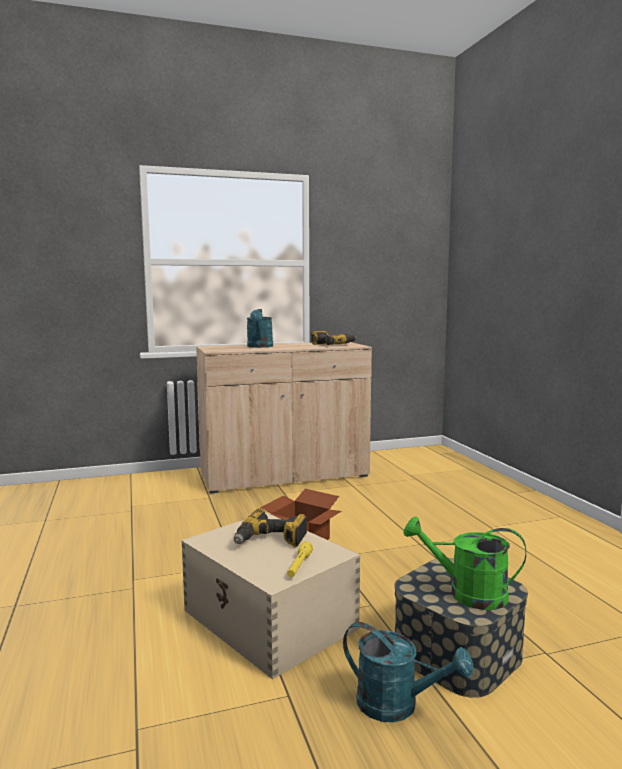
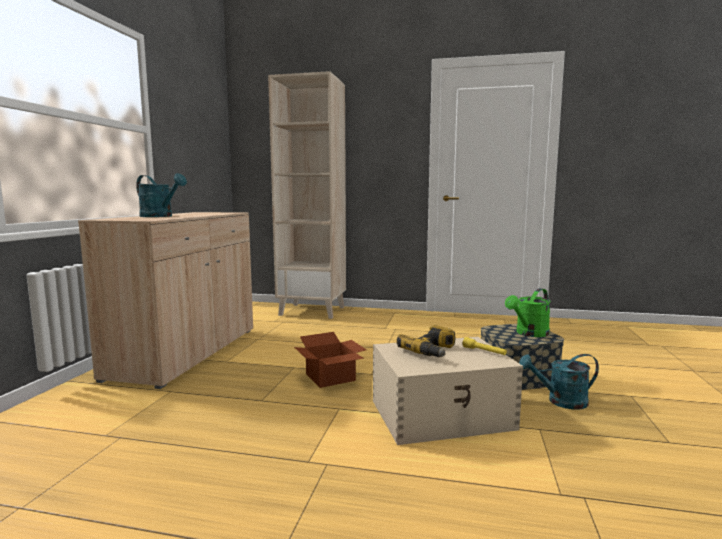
camera: 60 degrees left, 0 degrees up
power drill [311,331,356,345] -> none
turquoise watering can [343,622,473,722] -> turquoise watering can turned 150 degrees counterclockwise [519,354,599,409]
none -> beige bookcase [268,71,346,319]

